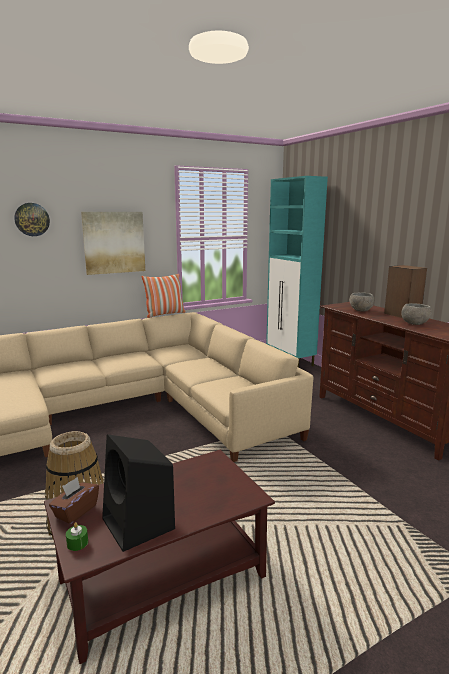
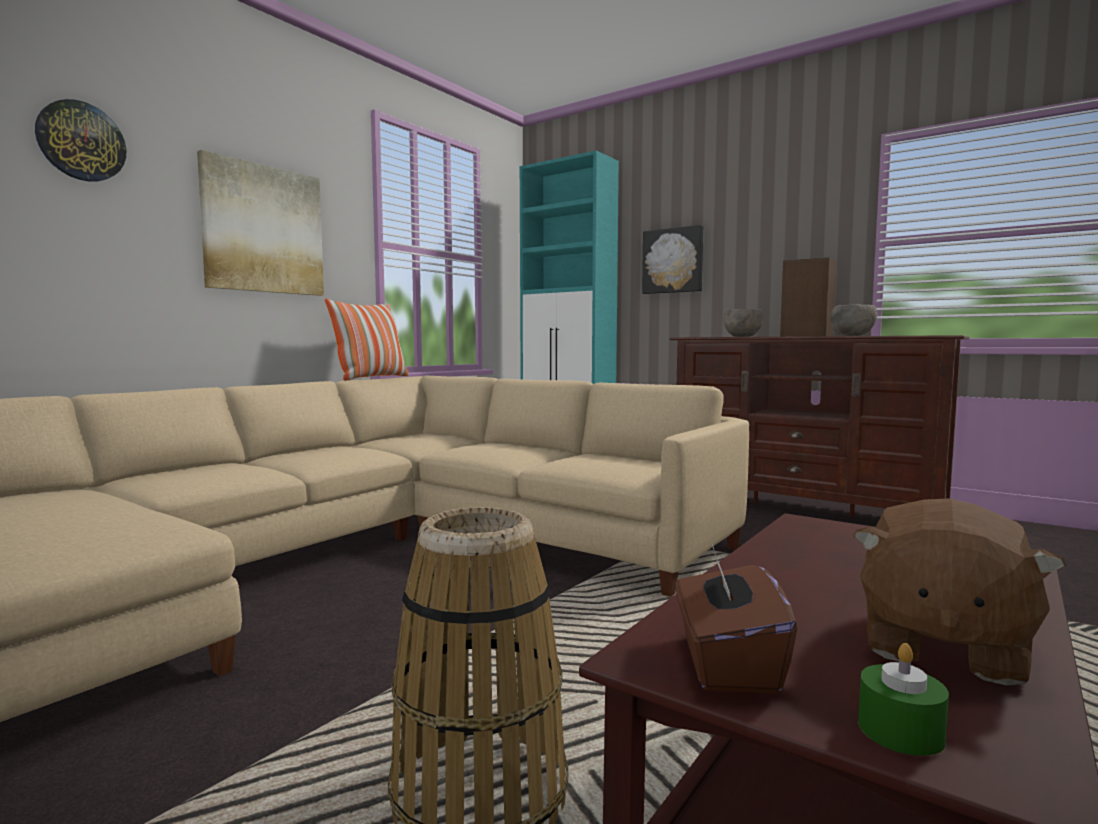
camera: 25 degrees left, 10 degrees down
black speaker [102,434,175,552] -> brown plush toy [852,498,1067,685]
none -> picture [642,225,703,294]

